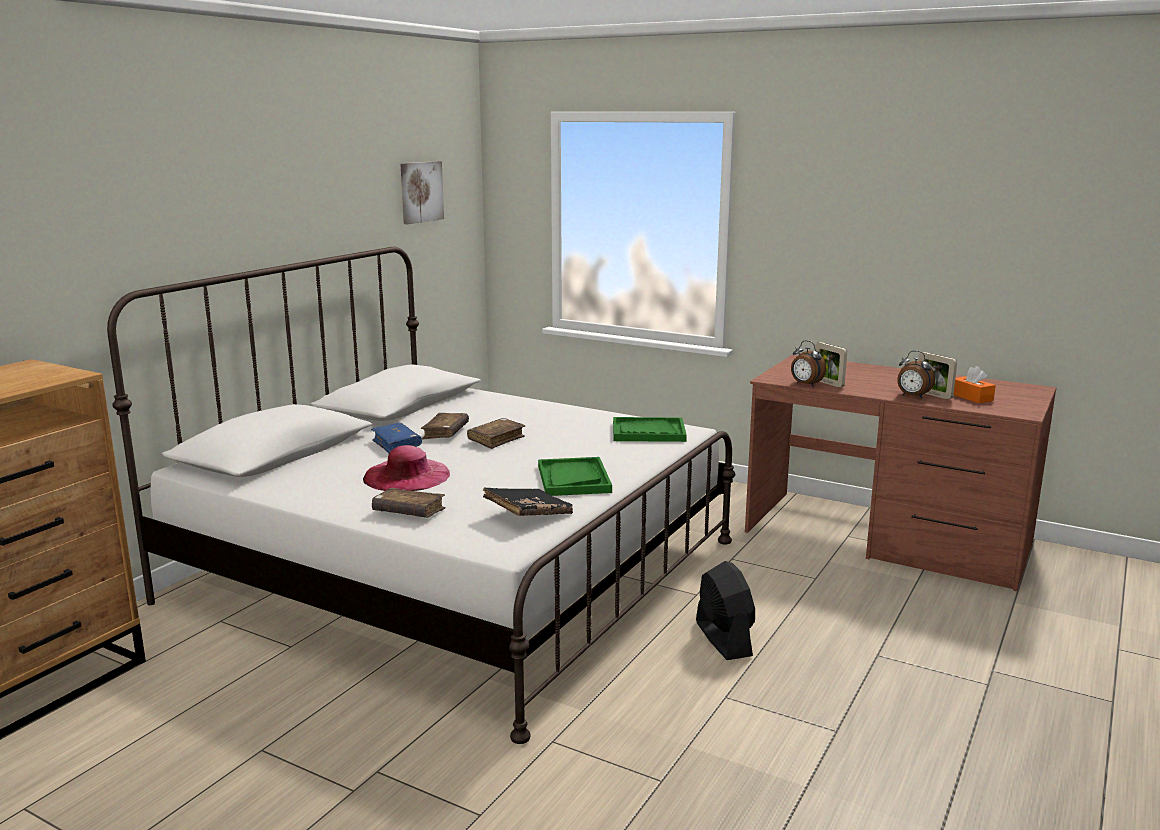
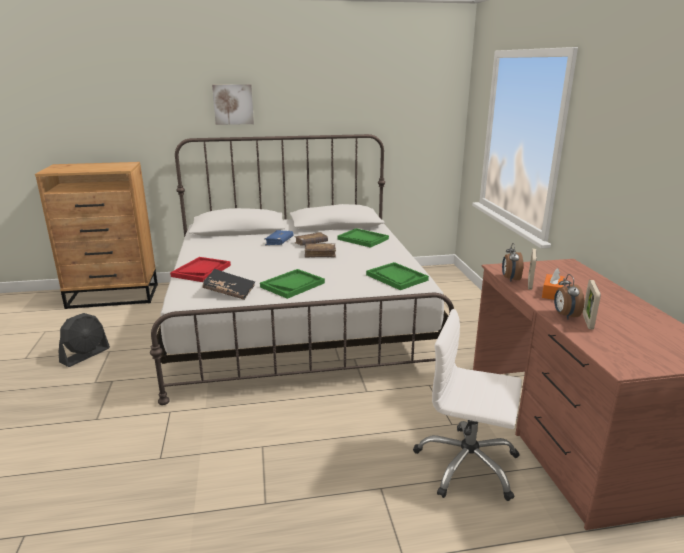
camera: 50 degrees right, 5 degrees up
pink hat [363,445,450,491] -> none
brown book [372,488,446,518] -> red tray [170,257,231,282]
picture [400,161,444,224] -> picture moved to [212,84,254,125]
black fan [696,561,755,660] -> black fan moved to [59,313,110,367]
orange tissue box [954,366,996,403] -> orange tissue box moved to [542,268,564,300]
none -> green tray [337,228,389,248]
none -> white office chair [413,309,522,501]

